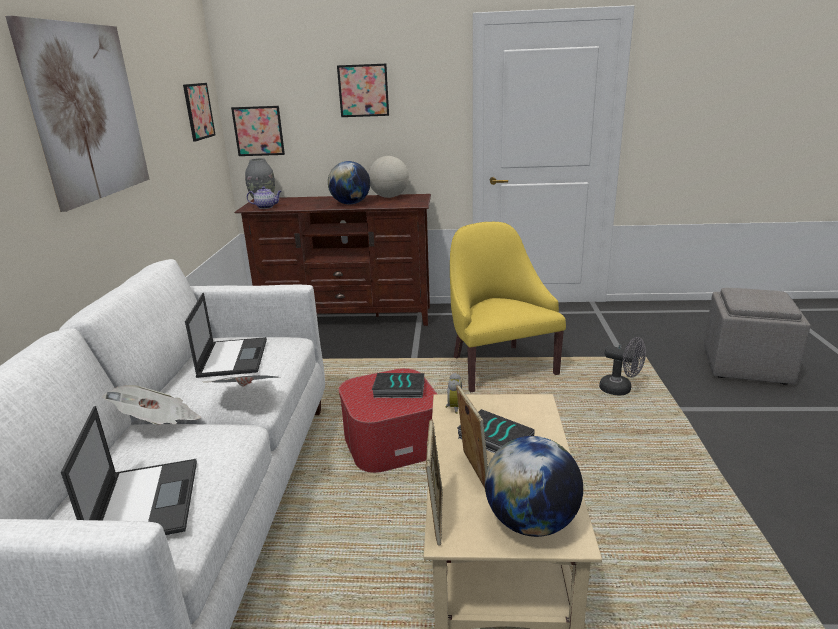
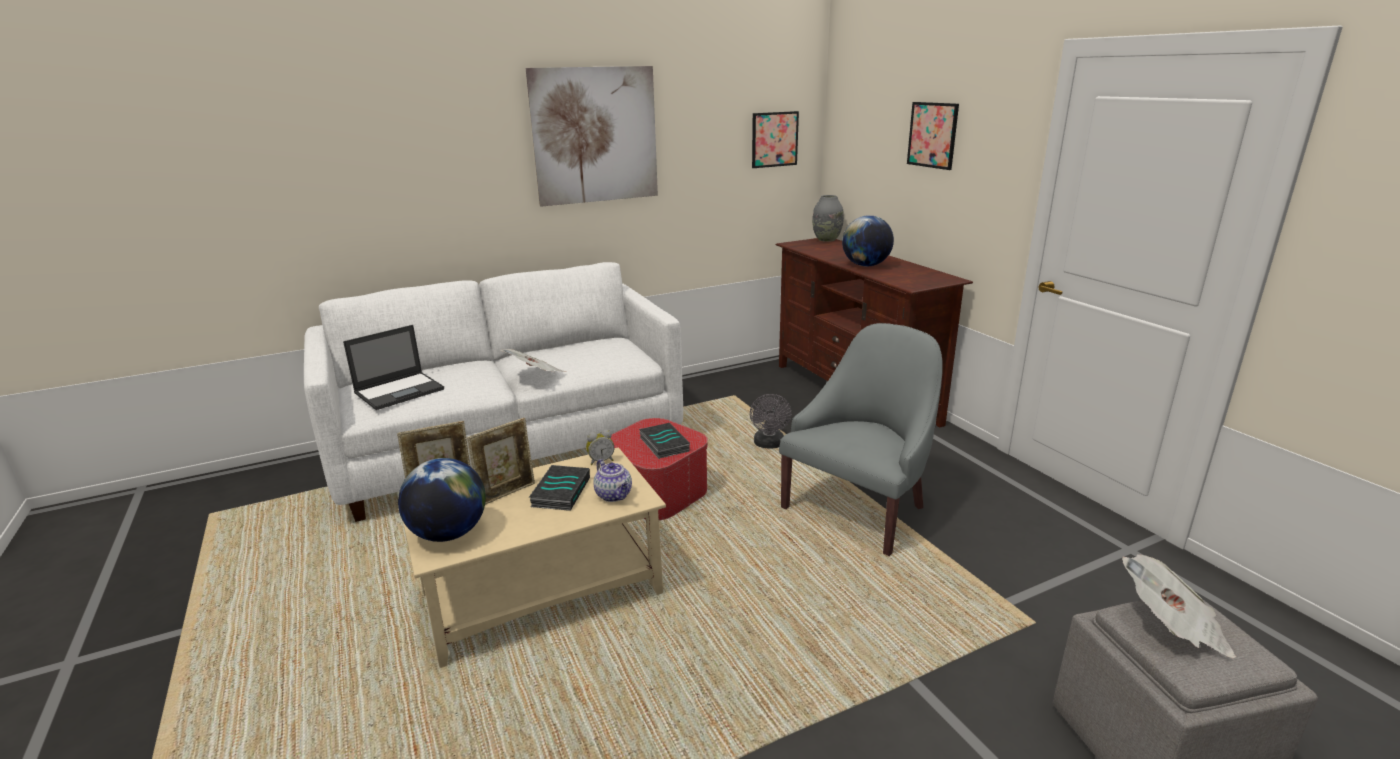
camera: 60 degrees right, 0 degrees up
newspaper [102,385,201,425] -> newspaper moved to [1122,554,1236,658]
laptop [185,293,267,378] -> none
picture [231,106,285,156] -> none
teapot [247,186,282,209] -> teapot moved to [593,459,632,502]
globe [368,156,409,198] -> none
yellow armchair [450,222,566,392] -> grey armchair [779,323,943,556]
grey fan [599,337,646,395] -> grey fan moved to [750,394,792,449]

